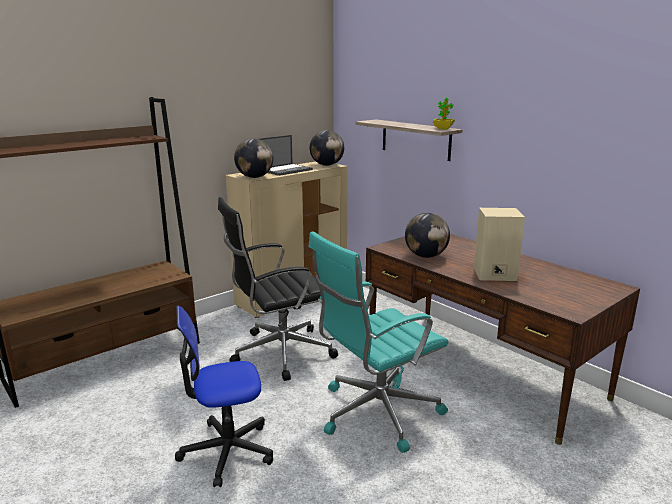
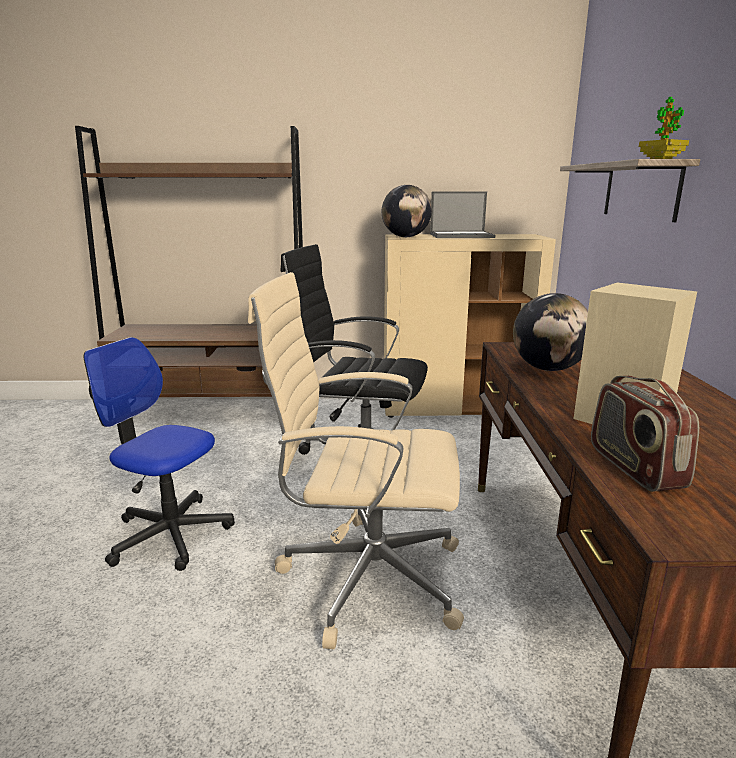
camera: 40 degrees right, 0 degrees up
turquoise office chair [309,231,448,453] -> beige office chair [248,272,464,649]
globe [310,130,344,166] -> none
none -> radio [591,376,699,492]

